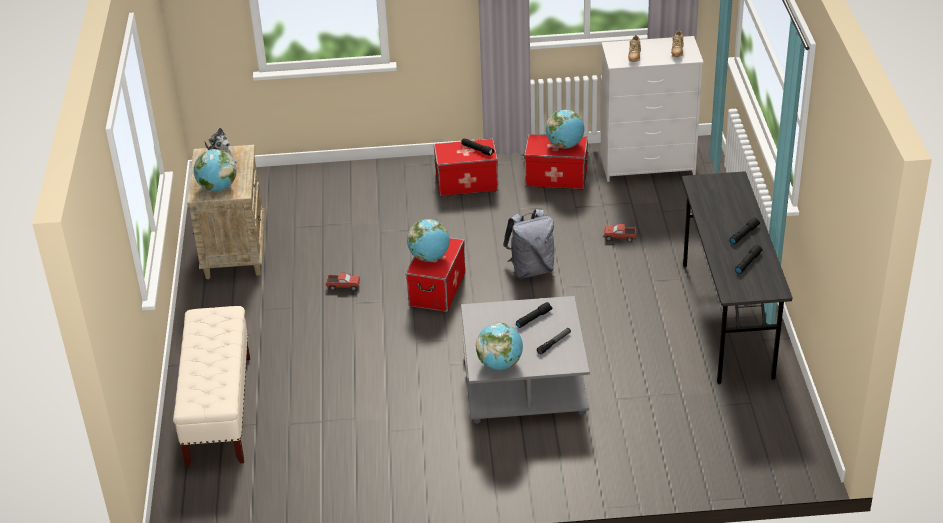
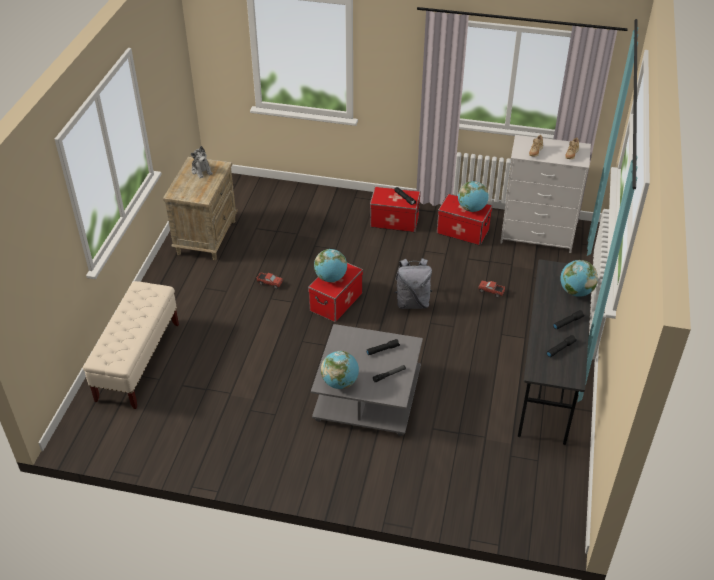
camera: 15 degrees right, 5 degrees up
globe [194,149,236,192] -> globe moved to [560,260,598,297]

